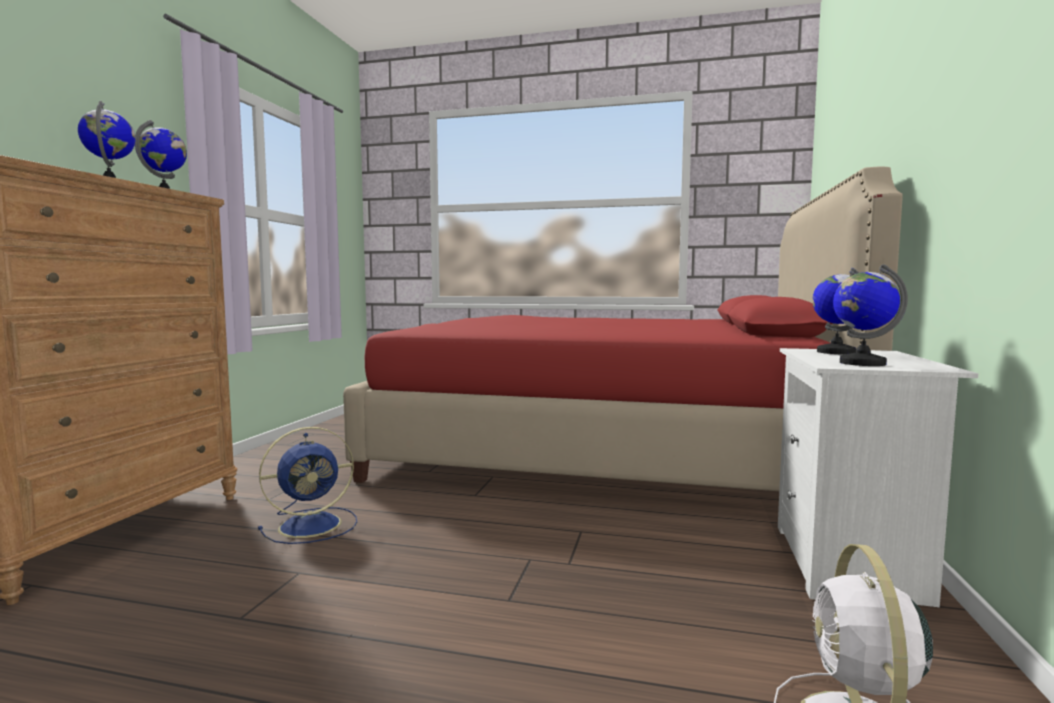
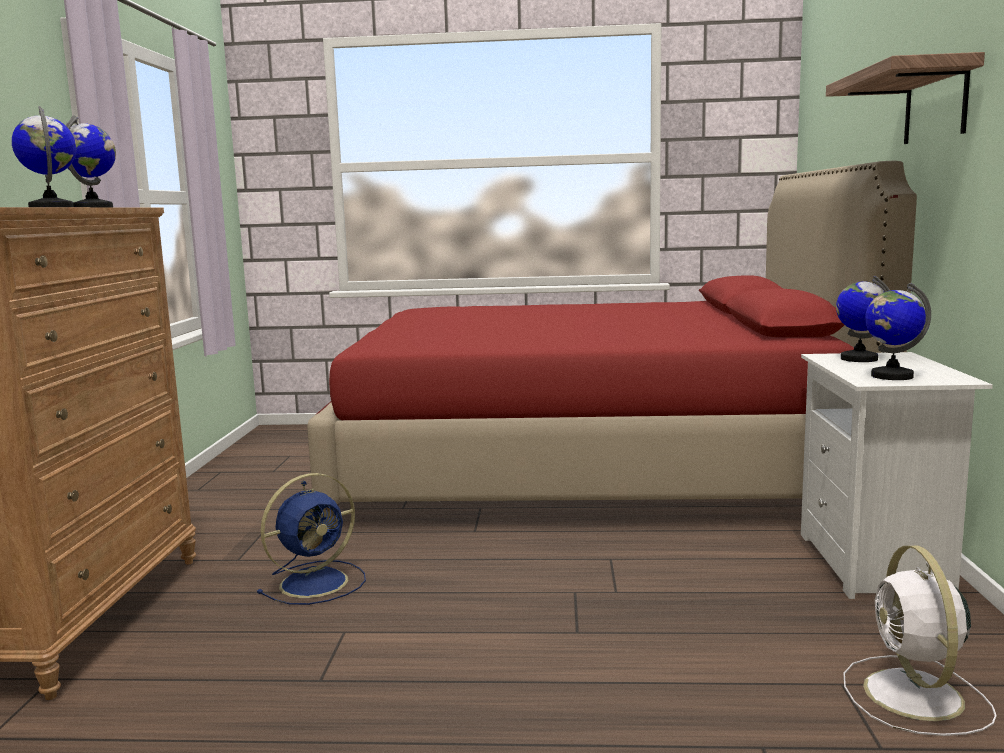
camera: 10 degrees left, 5 degrees up
none -> shelf [826,52,985,144]

